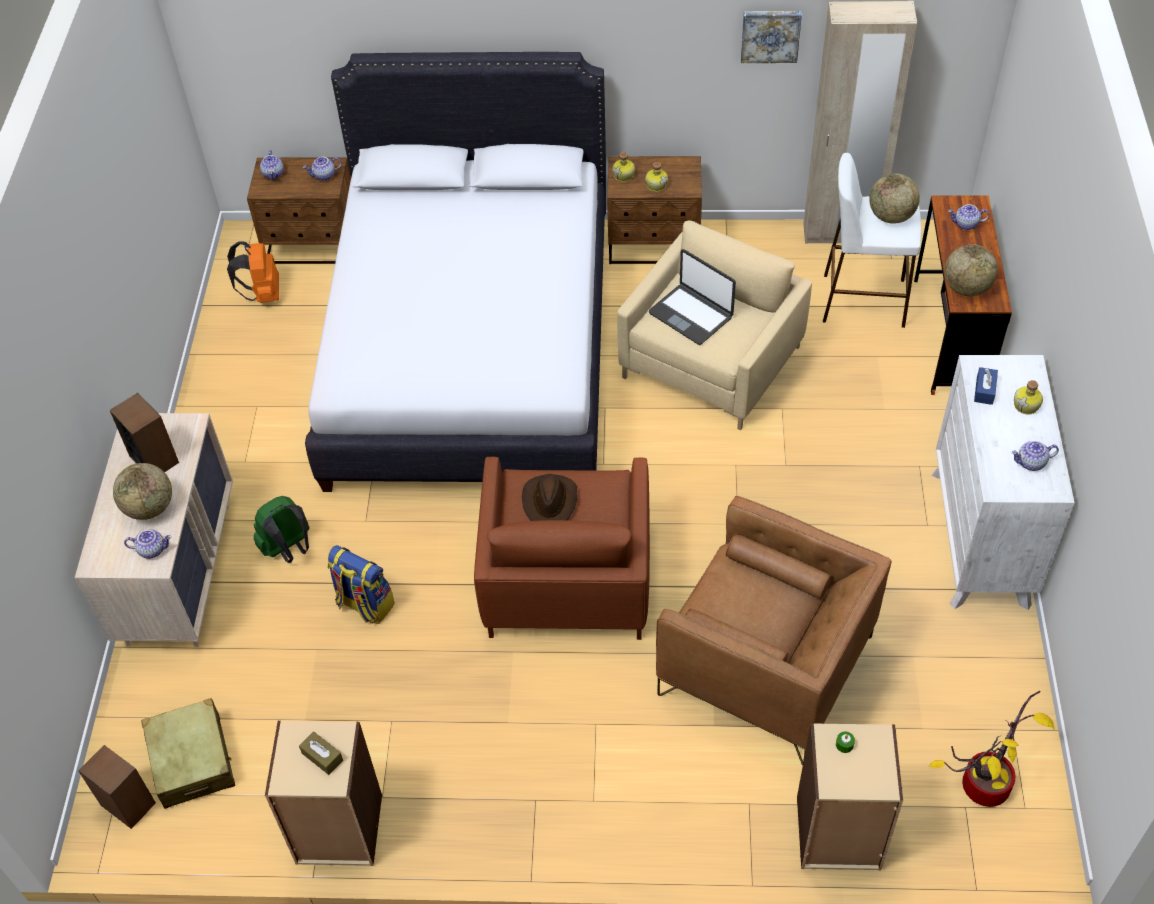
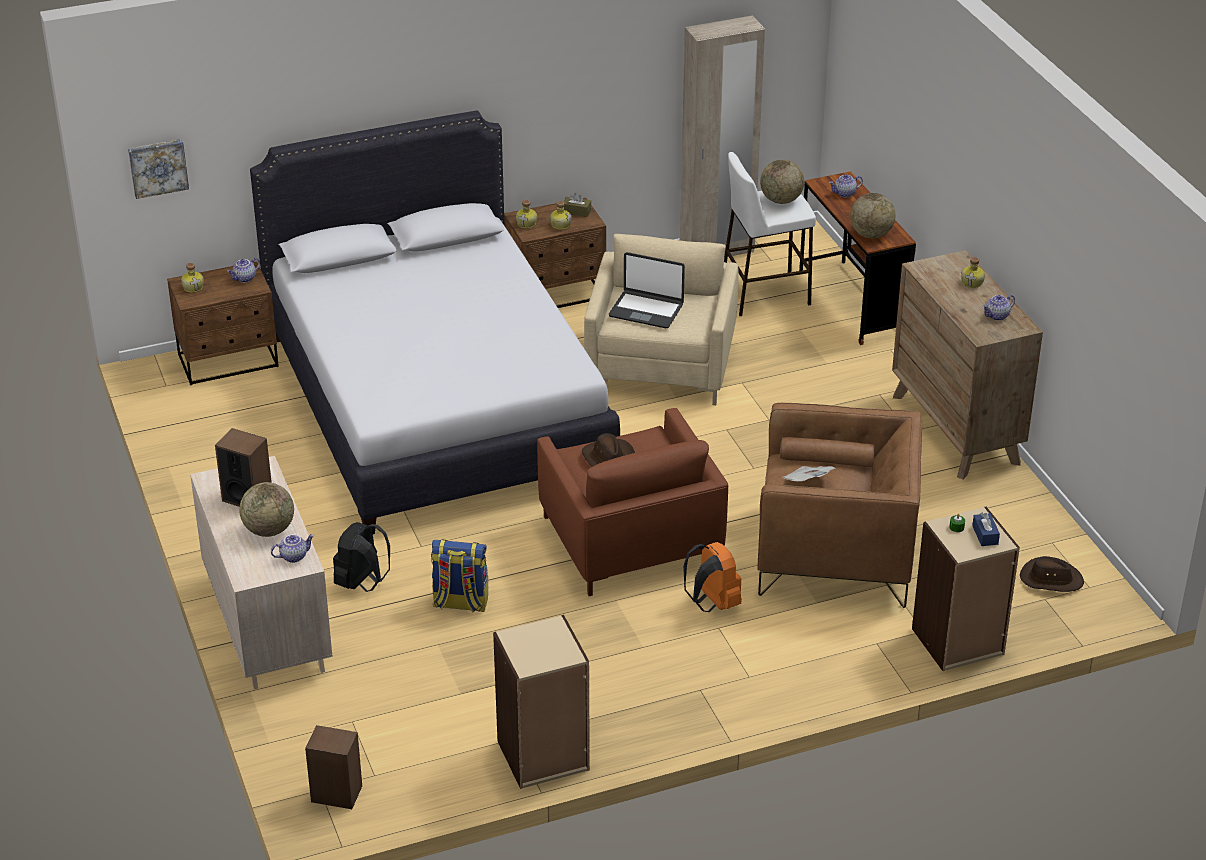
camera: 25 degrees left, 15 degrees down
beige suitcase [141,698,235,809] -> none
orange backpack [227,242,279,303] -> orange backpack moved to [683,542,742,612]
green backpack [254,496,310,563] -> black backpack [333,522,390,592]
teapot [260,150,284,180] -> bottle [181,263,204,293]
brown tissue box [299,731,343,775] -> brown tissue box moved to [563,193,591,217]
picture [741,11,802,63] -> picture moved to [128,139,189,199]
potted plant [929,691,1054,807] -> brown hat [1020,556,1084,592]
white dresser [931,355,1075,610] -> brown dresser [892,250,1043,480]
blue tissue box [974,367,998,405] -> blue tissue box moved to [972,512,1000,546]
none -> newspaper [782,466,835,481]

